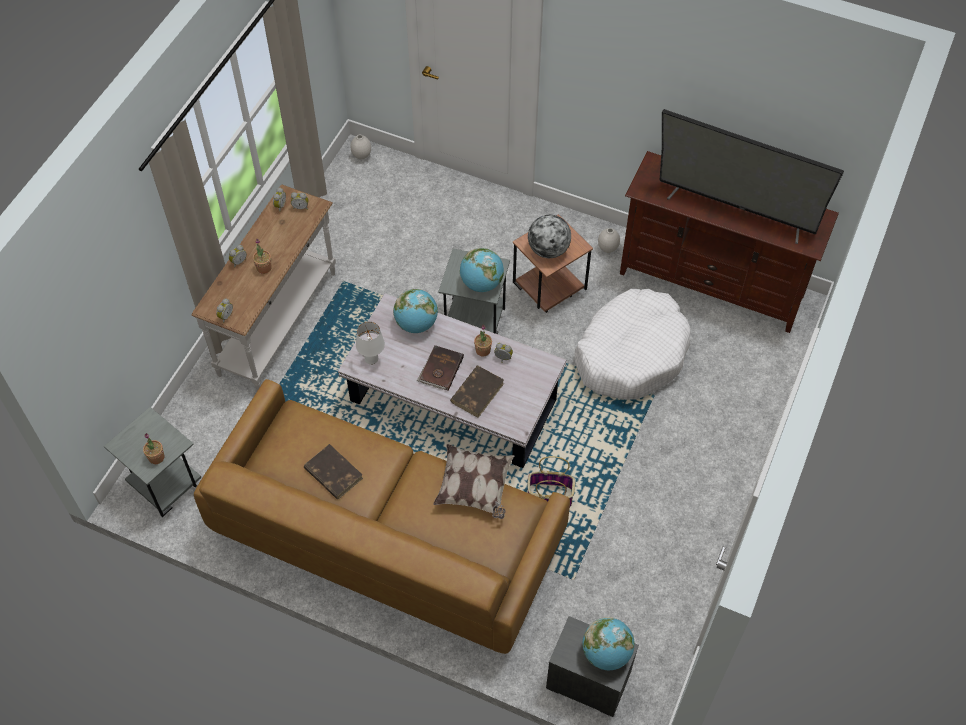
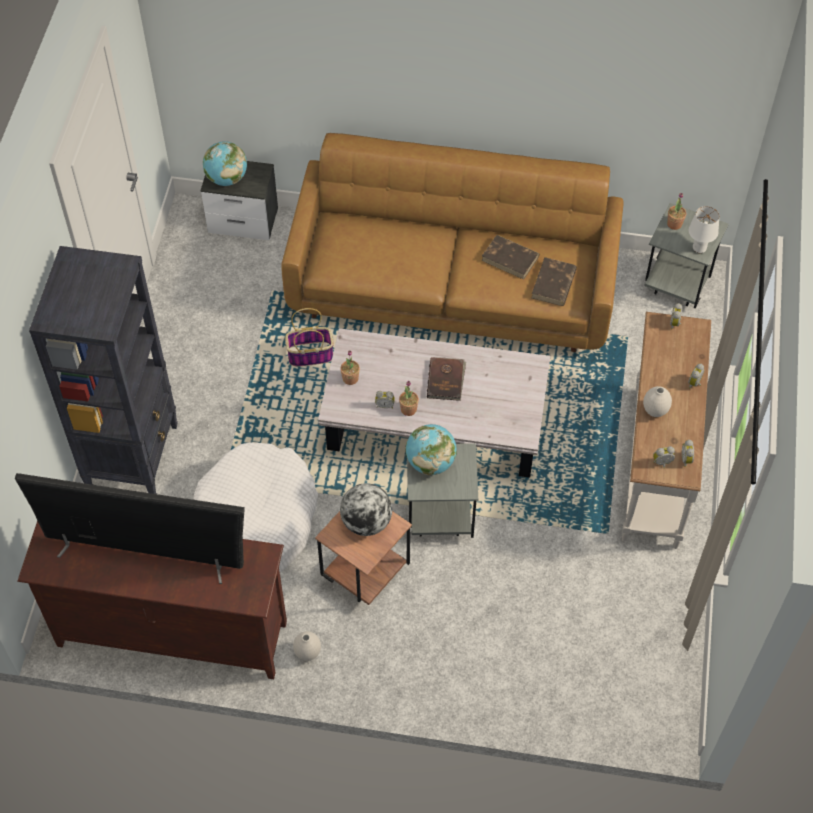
camera: 165 degrees right, 0 degrees up
potted plant [253,238,272,274] -> potted plant moved to [340,350,360,385]
white vase [350,134,371,159] -> white vase moved to [643,386,672,417]
white table lamp [356,321,385,365] -> white table lamp moved to [689,206,719,253]
globe [393,289,438,333] -> none
pillow [433,444,515,519] -> none
brown book [450,366,504,418] -> brown book moved to [531,257,577,306]
none -> black bookcase [29,246,178,494]

